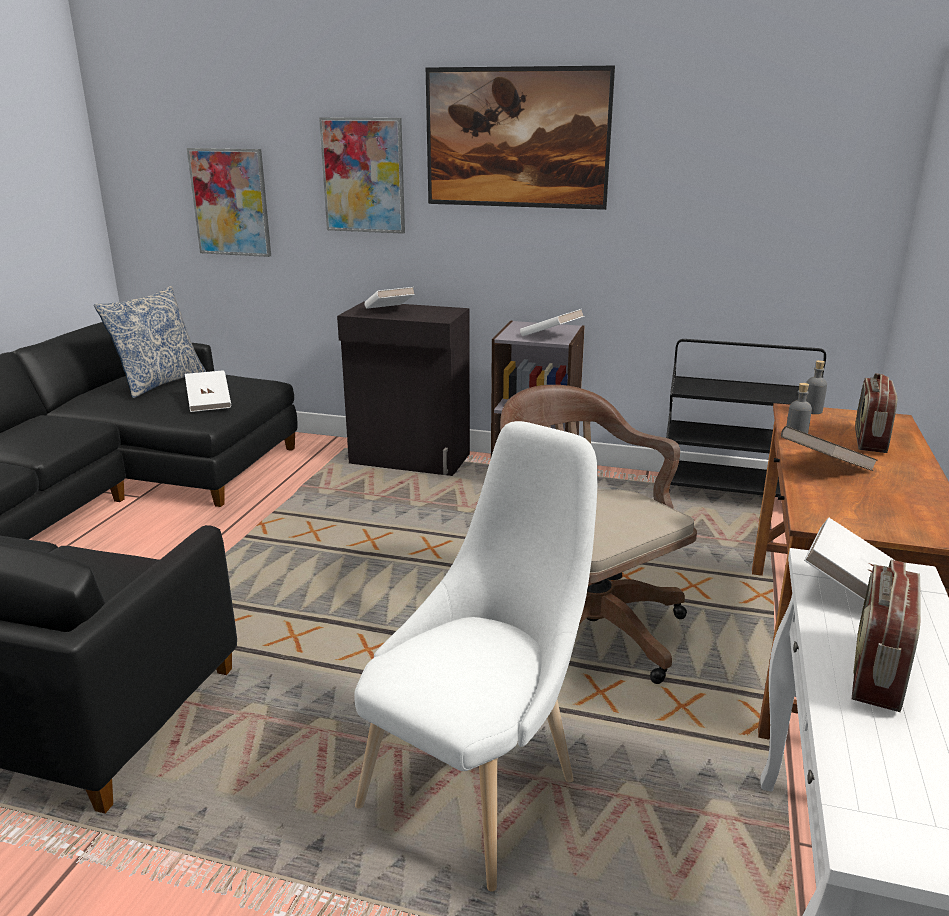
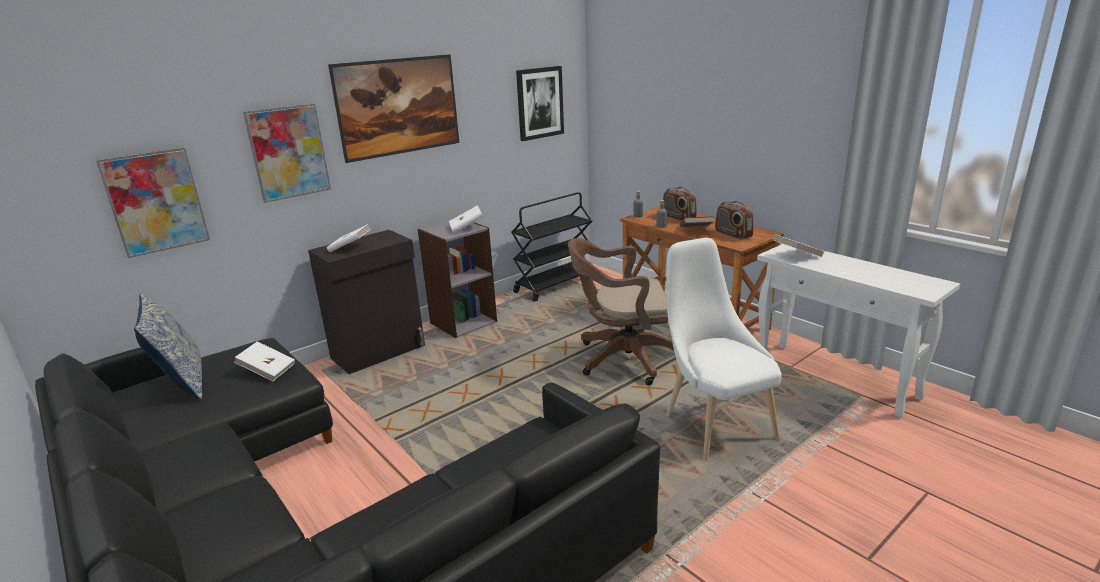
camera: 55 degrees left, 0 degrees up
radio [852,560,921,712] -> radio moved to [715,201,754,239]
none -> picture [516,66,564,141]

